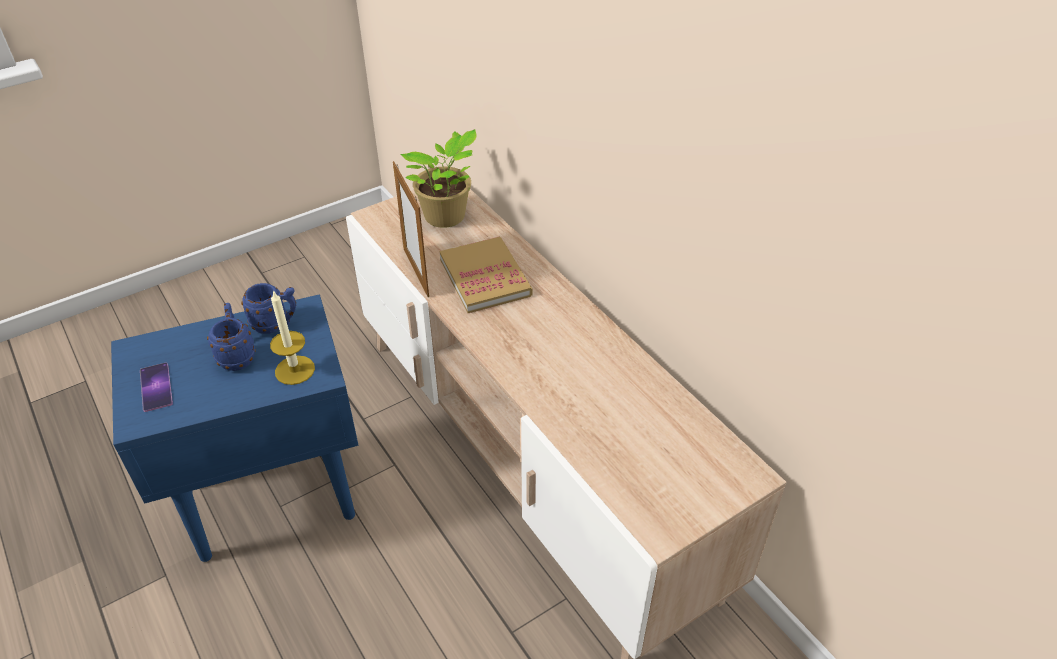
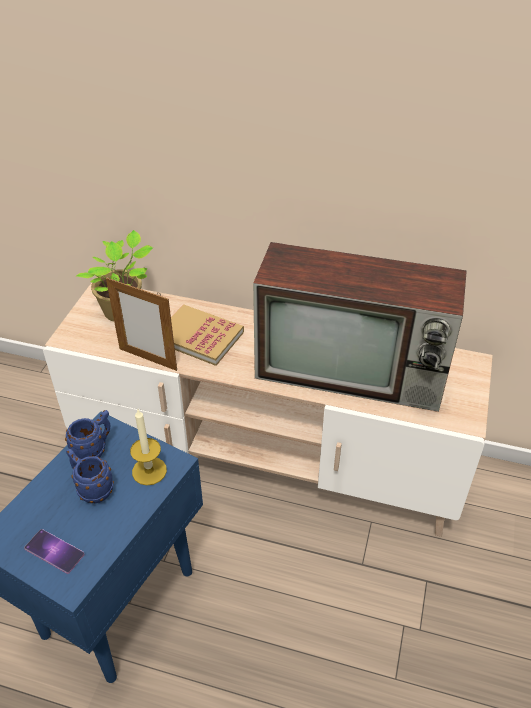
camera: 40 degrees left, 0 degrees up
none -> television [253,242,467,412]

